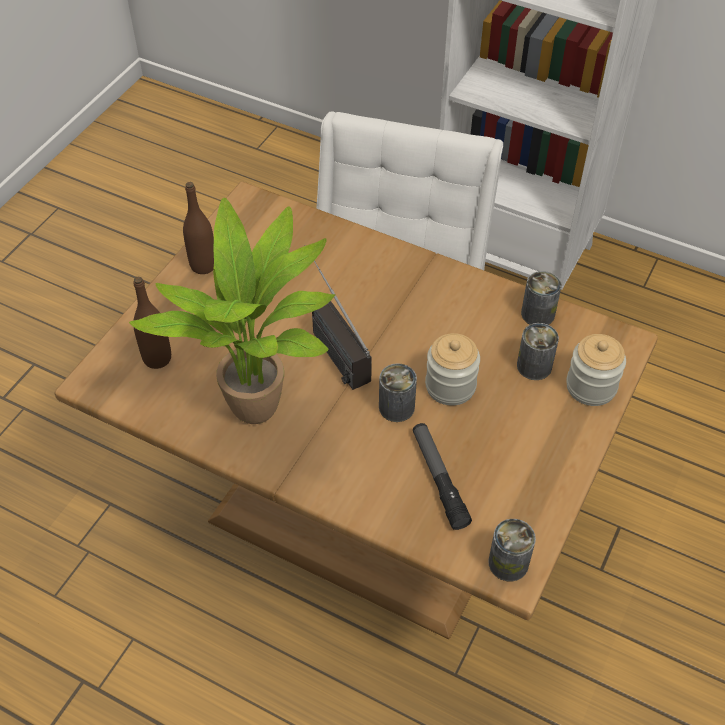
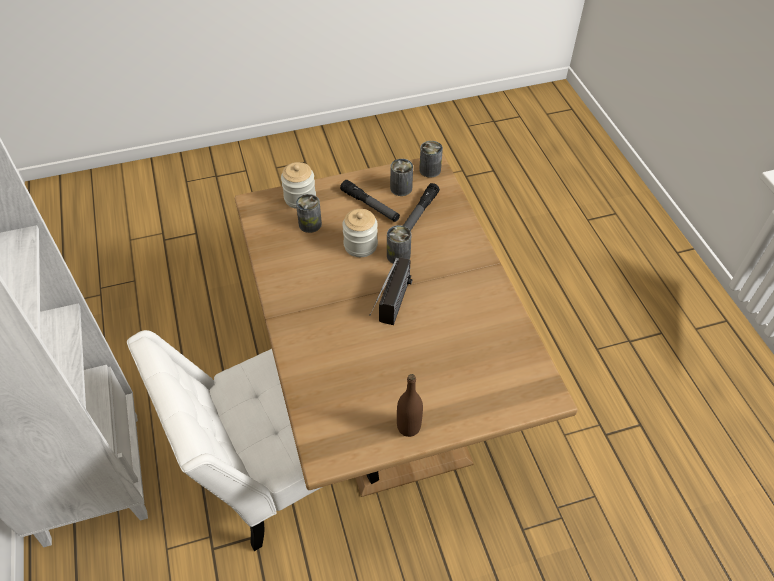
camera: 135 degrees left, 0 degrees up
potted plant [129,198,336,424] -> none
brown bottle [133,276,171,369] -> none
can [521,271,562,325] -> can moved to [390,159,413,196]
none -> flashlight [340,180,400,222]

